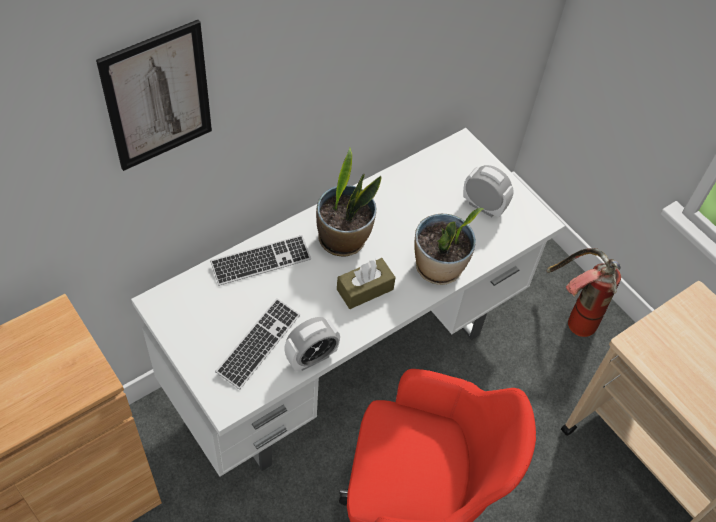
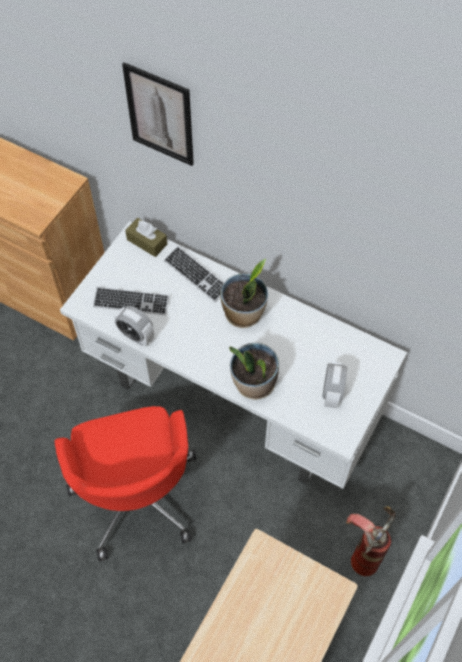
camera: 70 degrees right, 5 degrees up
brown tissue box [337,258,396,309] -> brown tissue box moved to [125,218,167,257]

